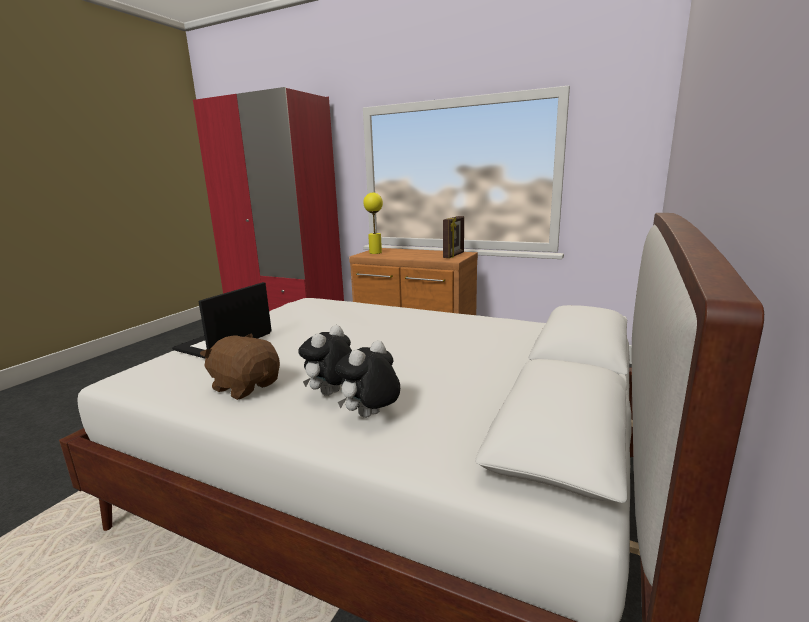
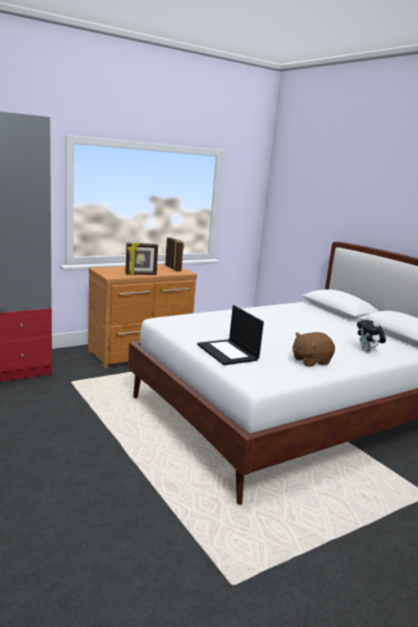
camera: 60 degrees left, 0 degrees up
plush toy [298,325,352,396] -> none
yellow table lamp [363,193,383,254] -> none
none -> picture frame [125,243,158,275]

